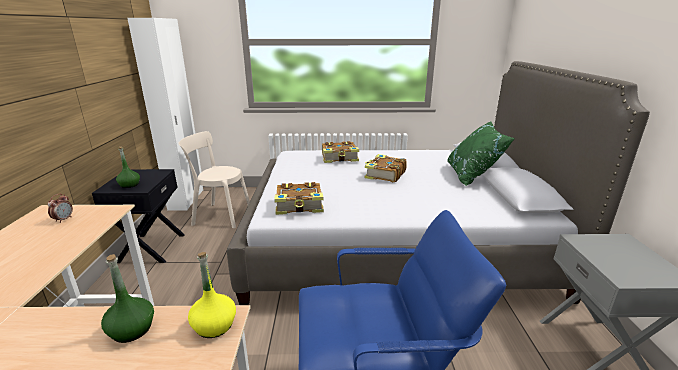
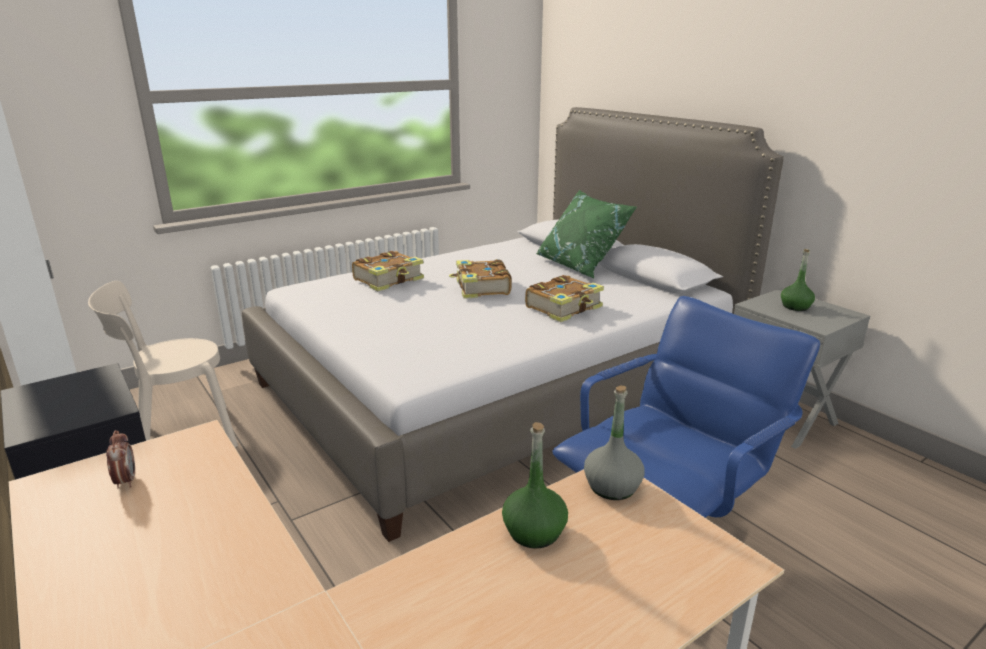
camera: 35 degrees left, 0 degrees up
green bottle [116,147,140,188] -> green bottle moved to [781,249,815,311]
yellow bottle [188,252,236,338] -> grey bottle [584,385,645,500]
book [274,182,324,215] -> book moved to [525,275,604,322]

